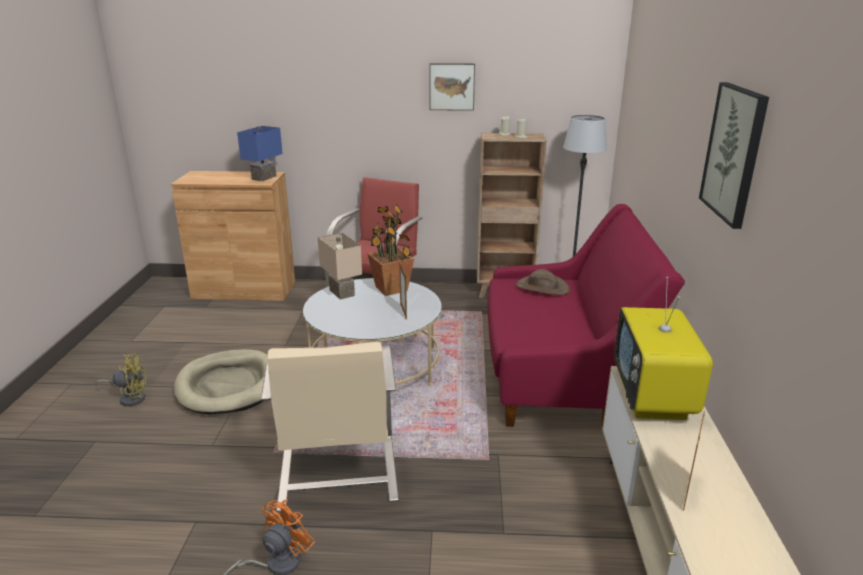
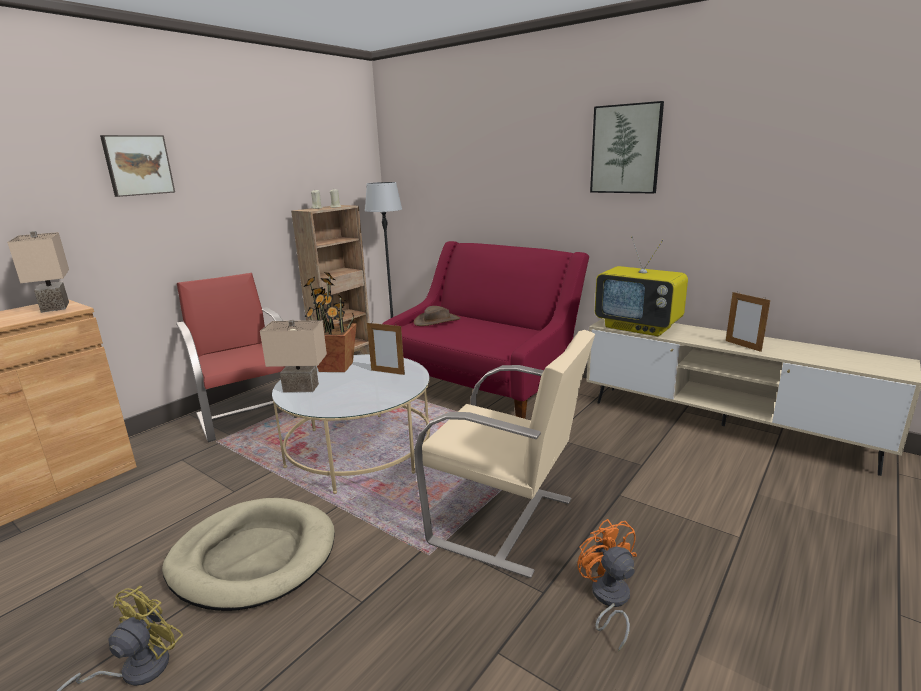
camera: 55 degrees left, 5 degrees down
blue table lamp [237,126,283,181] -> beige table lamp [7,231,69,313]
picture [430,63,475,111] -> picture moved to [100,135,175,197]

